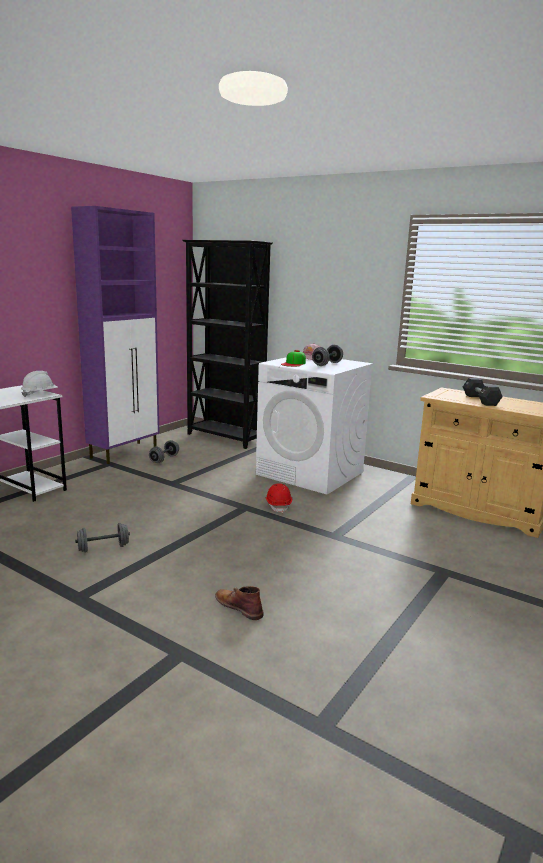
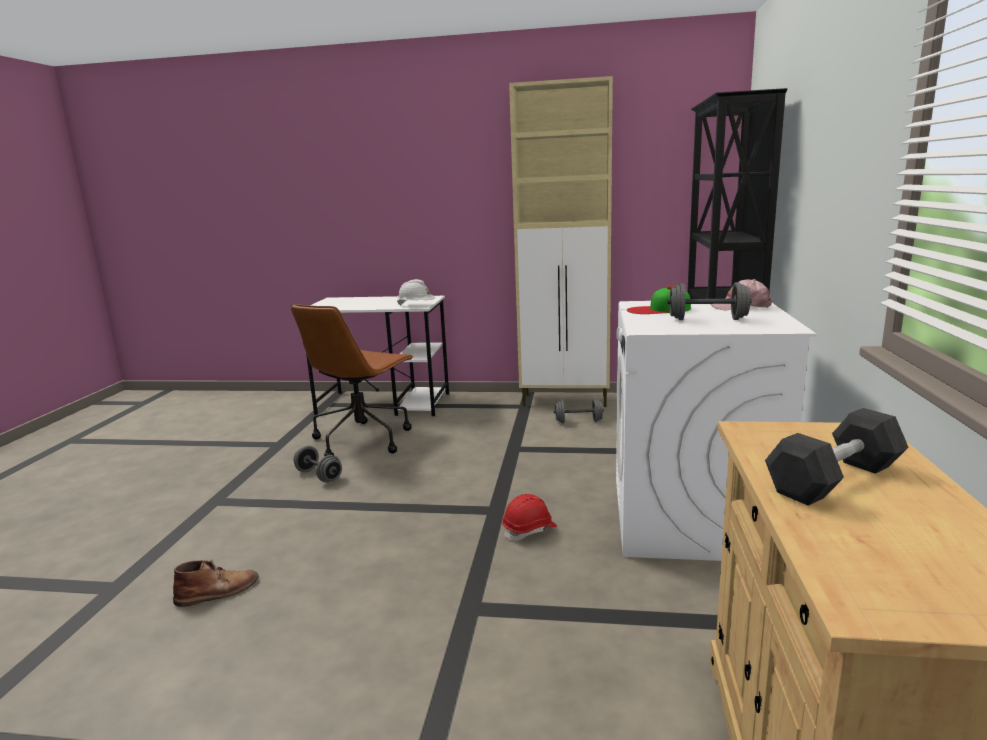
camera: 65 degrees right, 0 degrees up
purple cabinet [71,206,160,464] -> beige cabinet [509,76,613,407]
brown boot [215,586,264,620] -> brown boot turned 45 degrees clockwise [173,560,259,607]
none -> brown office chair [291,304,414,457]

